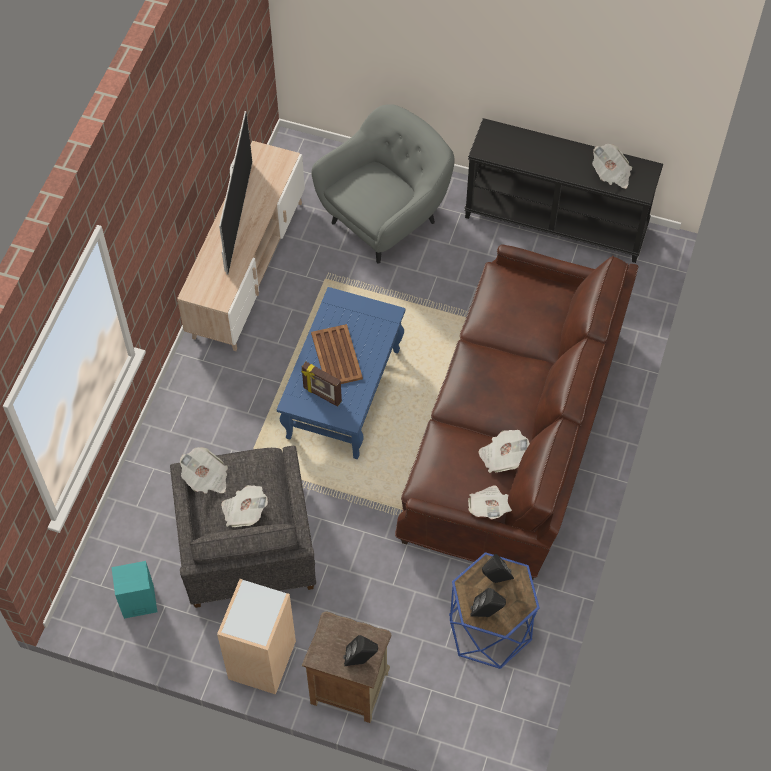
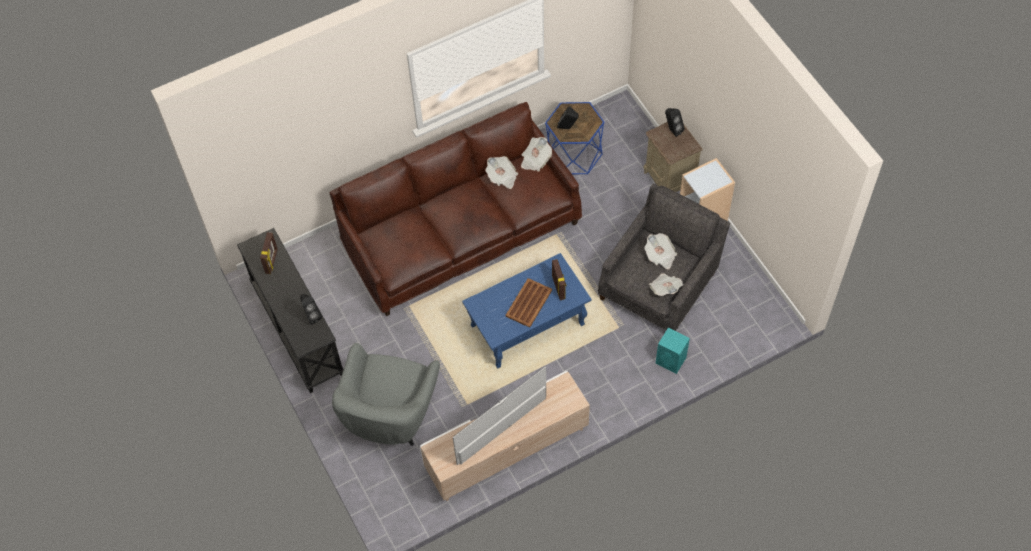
camera: 135 degrees left, 0 degrees up
turquoise speaker [111,561,157,619] -> turquoise speaker moved to [656,327,690,374]
grey armchair [311,104,455,263] -> grey armchair turned 75 degrees counterclockwise [332,343,440,446]
black speaker [470,588,506,617] -> black speaker moved to [300,294,322,325]
newspaper [592,144,632,189] -> picture frame [260,232,278,274]

